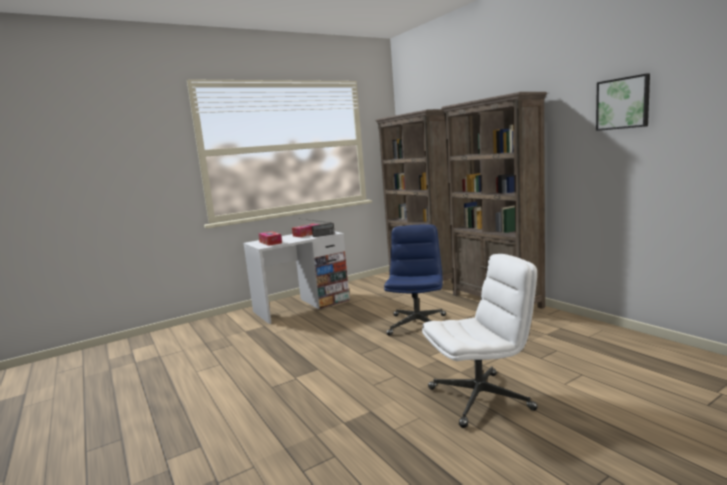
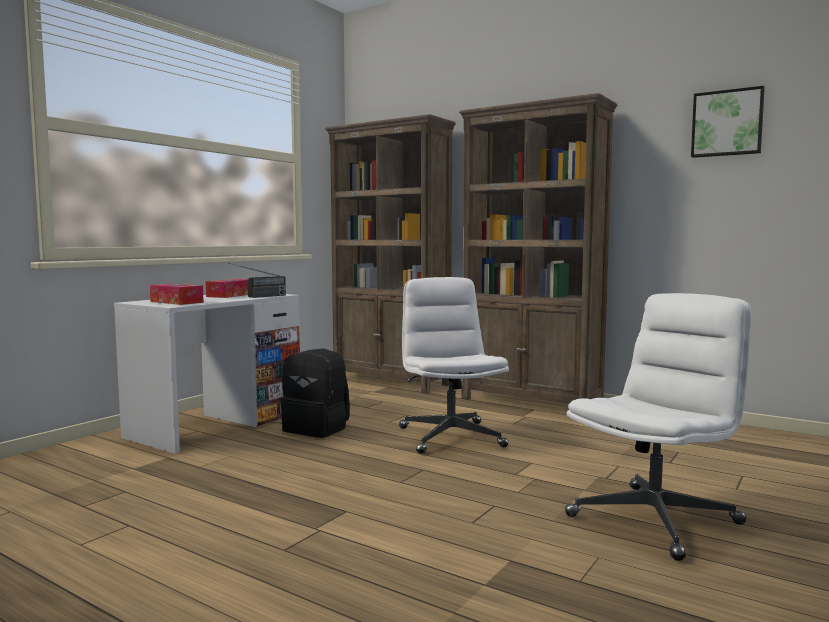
camera: 25 degrees left, 5 degrees down
blue office chair [384,225,446,336] -> white office chair [399,277,509,454]
none -> black backpack [280,348,350,438]

